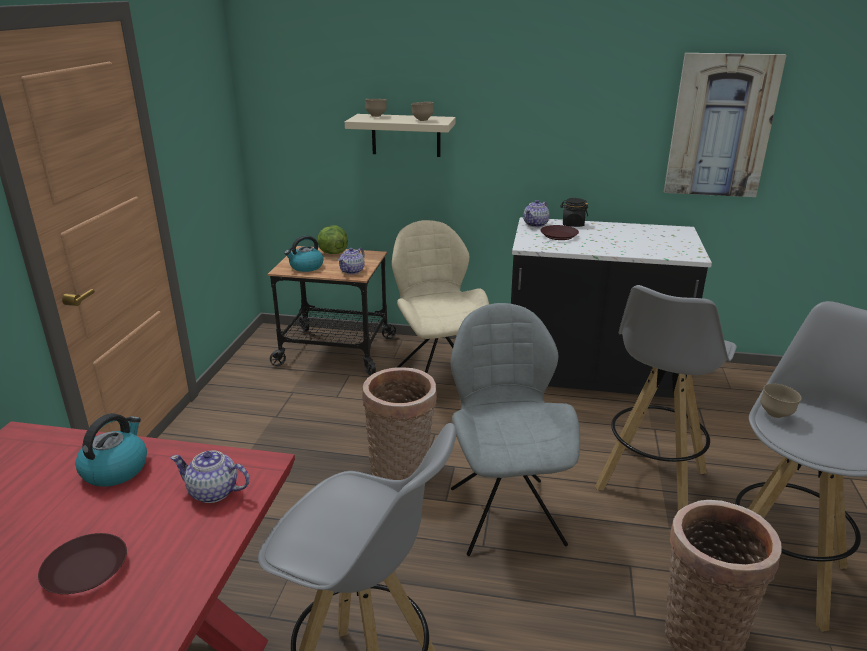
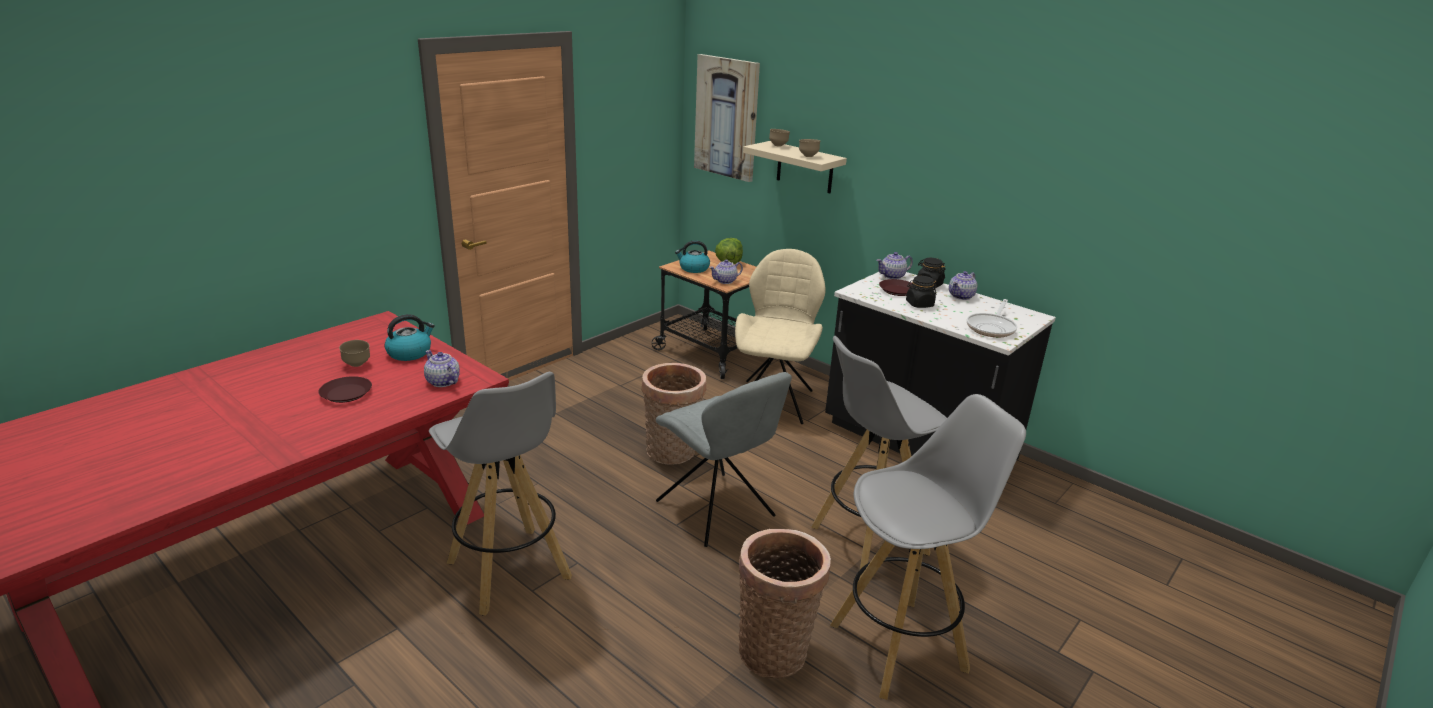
camera: 30 degrees right, 0 degrees up
grey chair [451,303,580,556] -> grey chair turned 120 degrees clockwise [656,372,792,547]
picture [664,53,787,197] -> picture moved to [694,54,760,182]
brown bowl [760,383,802,418] -> brown bowl moved to [339,340,370,367]
none -> black jar [906,276,937,308]
none -> teapot [949,271,977,300]
none -> frying pan [967,299,1017,337]

